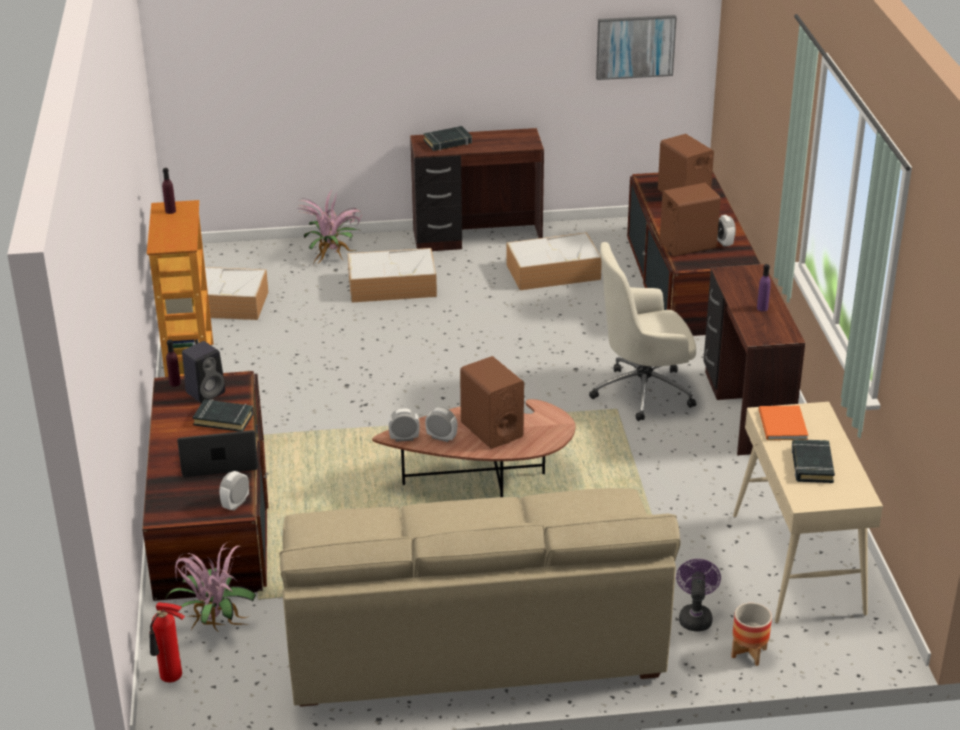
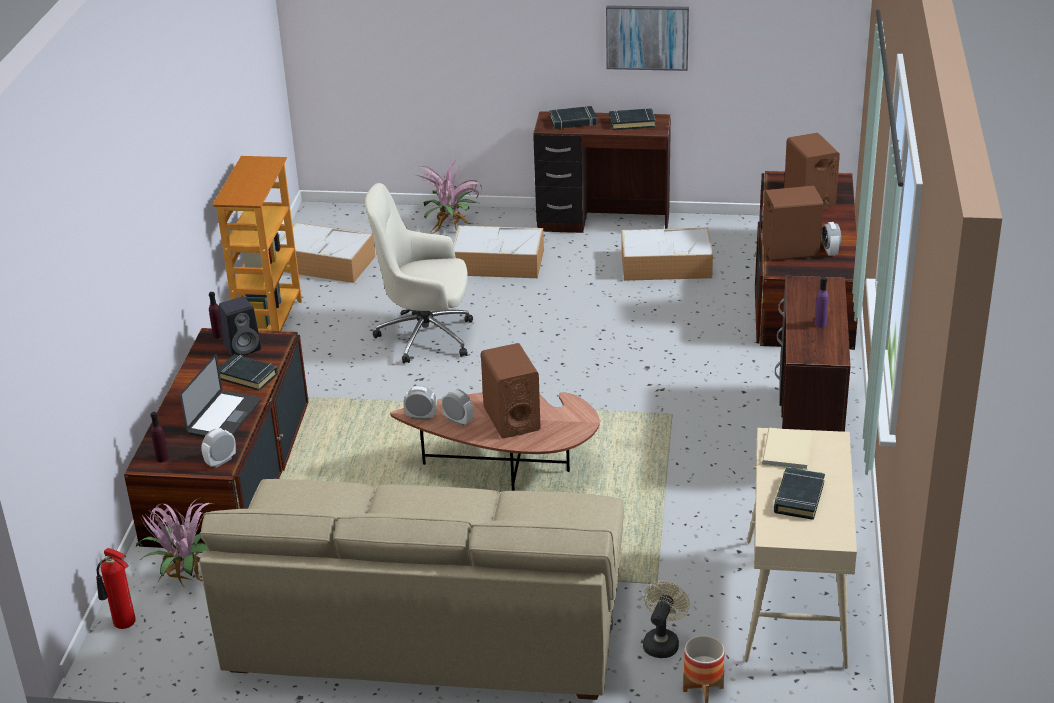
camera: 15 degrees right, 0 degrees up
purple bottle [162,168,176,214] -> purple bottle moved to [150,412,169,462]
laptop [177,430,258,477] -> laptop turned 105 degrees clockwise [180,354,261,437]
beige office chair [589,242,696,421] -> beige office chair moved to [365,183,473,363]
picture [596,15,677,80] -> picture moved to [606,5,689,71]
purple fan [676,559,721,631] -> beige fan [643,581,690,658]
orange book [759,406,808,440] -> beige book [762,428,813,470]
none -> black book [609,108,656,130]

